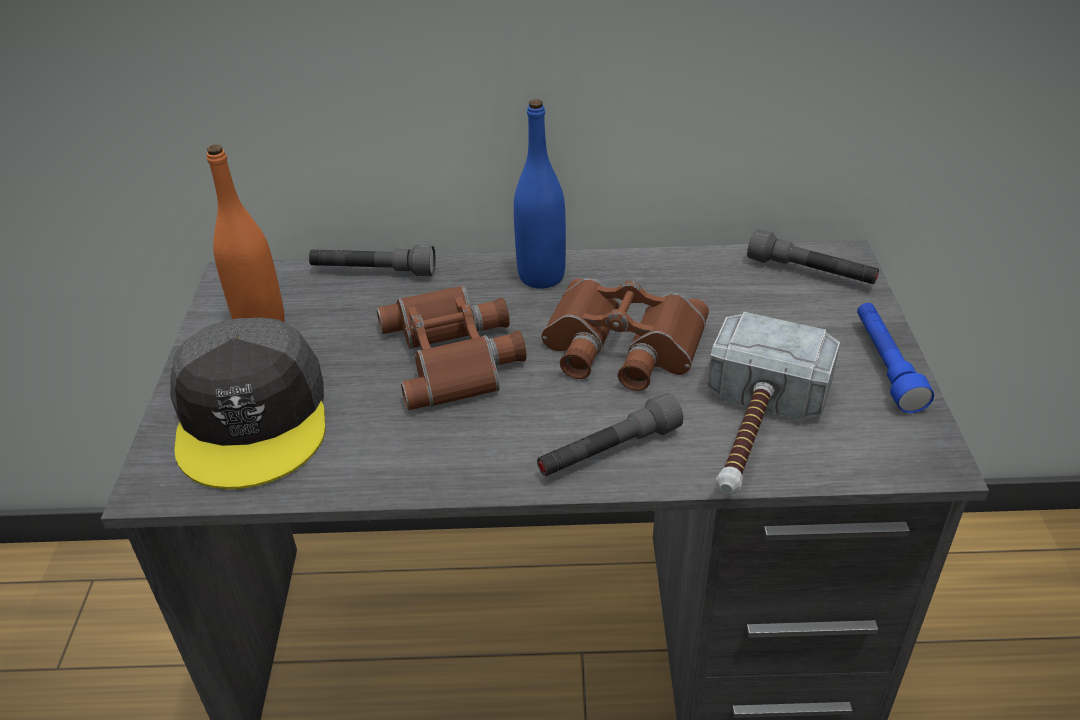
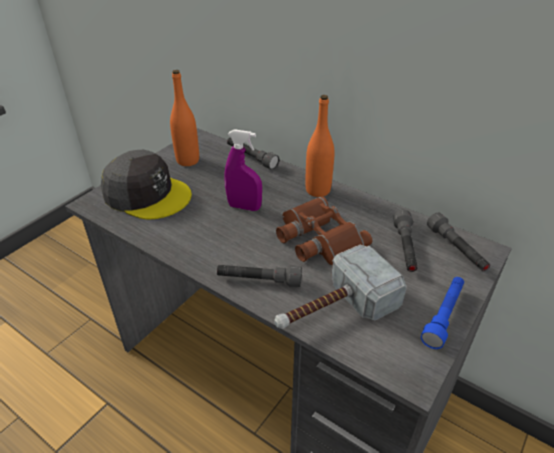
camera: 35 degrees right, 0 degrees up
grey cap [170,318,326,489] -> grey cap turned 90 degrees counterclockwise [101,150,192,219]
brown binoculars [377,285,527,410] -> purple spray bottle [225,129,262,211]
blue bottle [514,99,566,289] -> orange bottle [305,95,334,197]
none -> grey flashlight [393,210,418,272]

